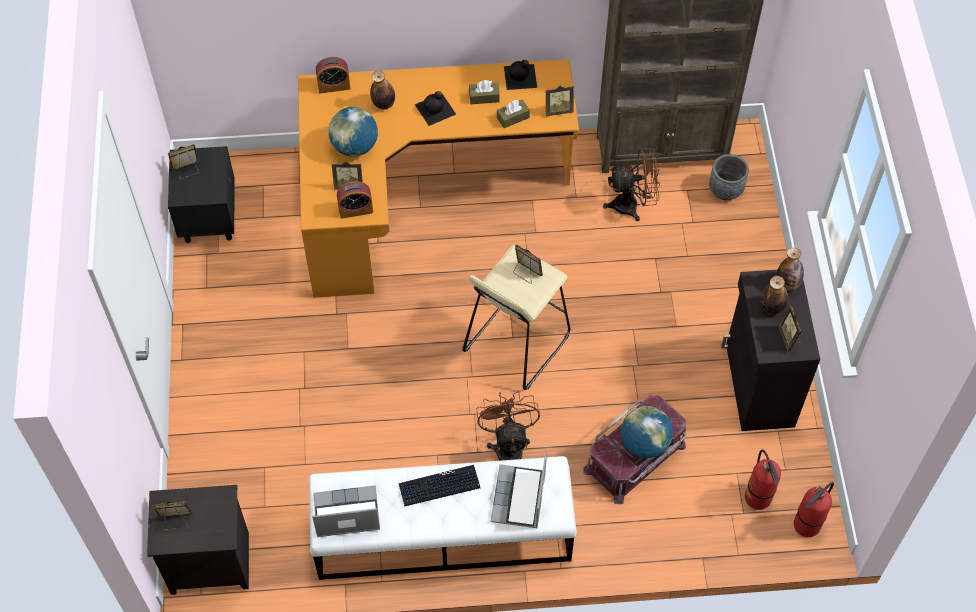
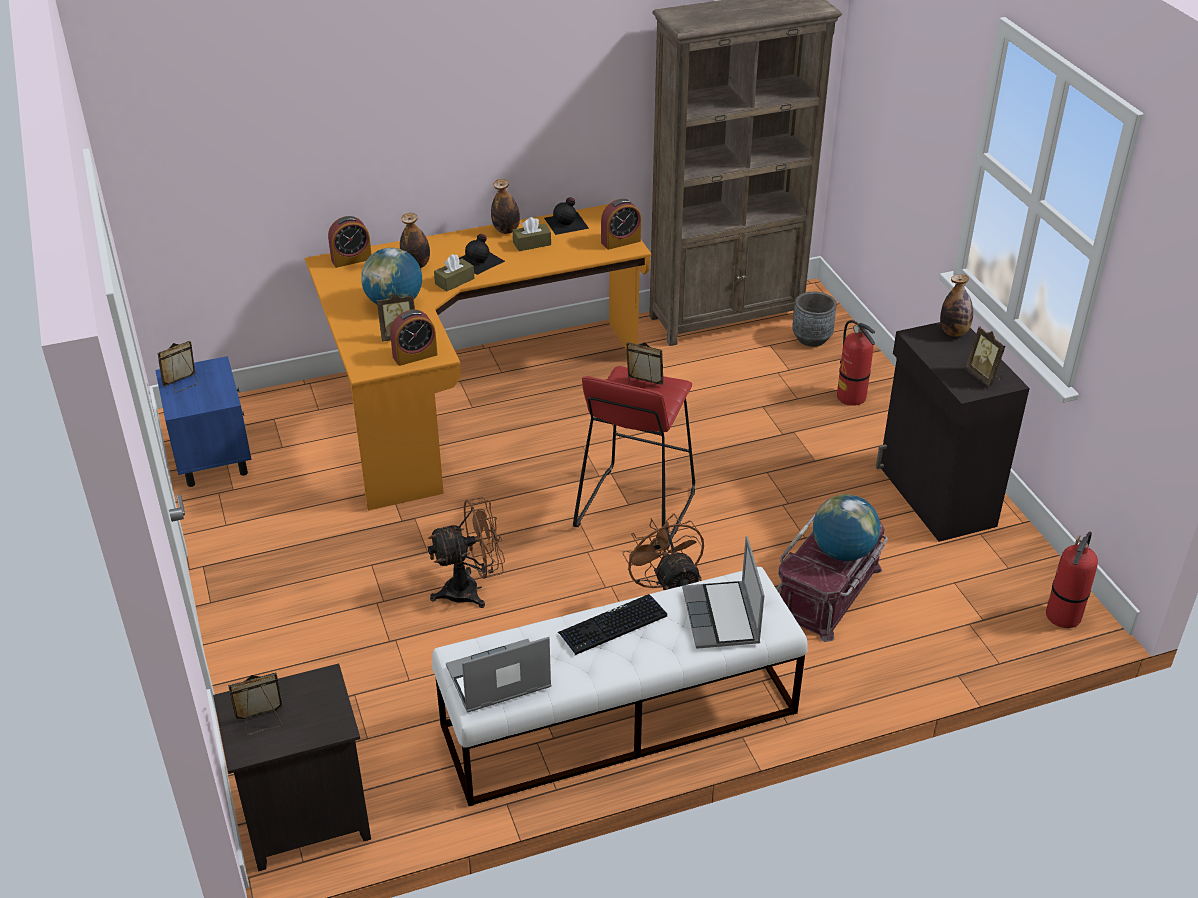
camera: 15 degrees left, 20 degrees down
black nightstand [168,146,235,243] -> blue nightstand [155,356,251,487]
beige stool [462,245,570,390] -> red stool [573,366,695,550]
brown tissue box [497,99,530,128] -> brown tissue box moved to [434,254,474,292]
picture frame [546,85,574,116] -> alarm clock [601,199,641,250]
brown fan [603,148,660,221] -> brown fan moved to [428,497,505,608]
fire extinguisher [745,449,781,510] -> fire extinguisher moved to [837,320,875,406]
bottle [761,276,788,314] -> bottle moved to [491,179,520,234]

